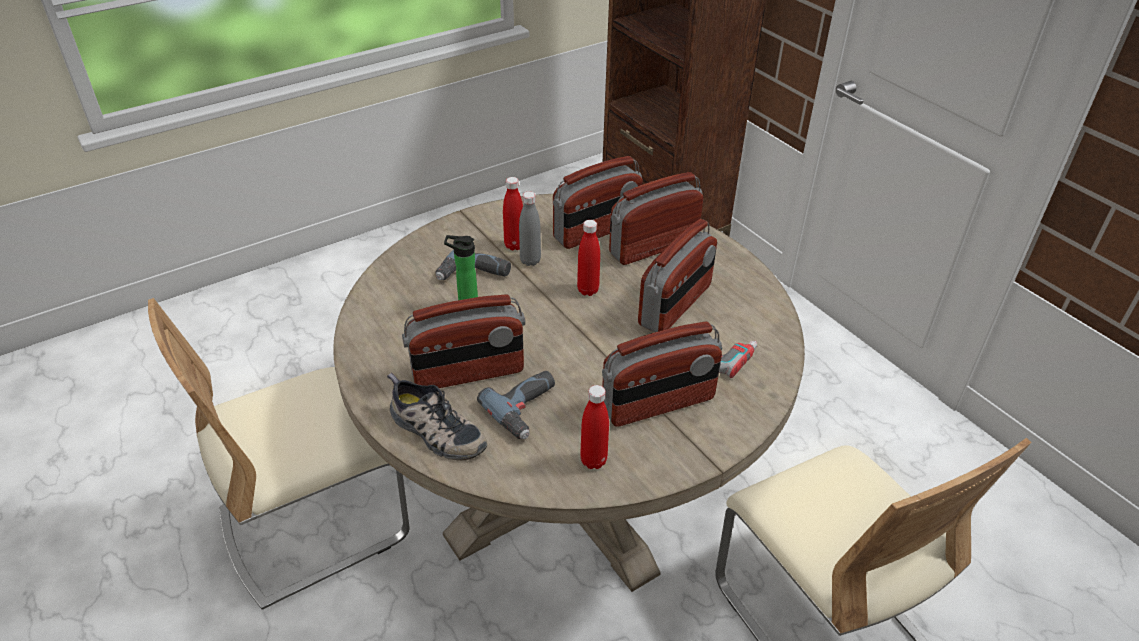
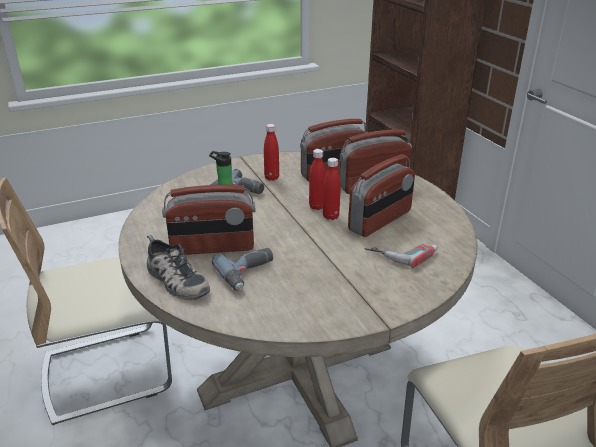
camera: 10 degrees right, 10 degrees down
grey bottle [519,191,541,266] -> none
red bottle [580,385,609,469] -> red bottle moved to [323,158,341,220]
radio [602,321,722,427] -> none

